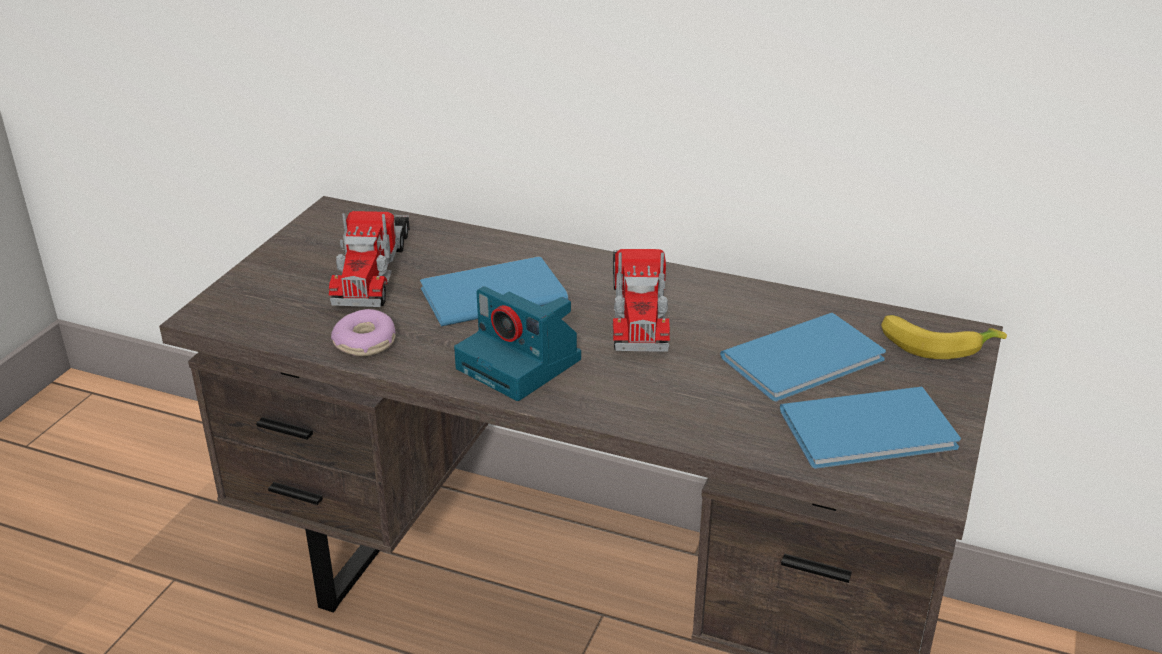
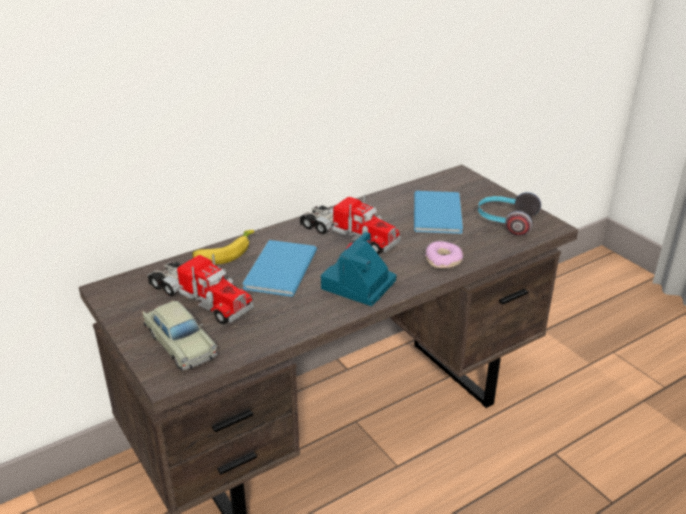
camera: 55 degrees left, 0 degrees up
donut [331,309,396,356] -> donut moved to [425,241,463,269]
camera [454,286,581,401] -> camera turned 135 degrees clockwise [321,232,396,306]
blue book [780,387,961,469] -> headphones [478,192,541,236]
banana [881,315,1007,359] -> banana moved to [192,230,254,265]
none -> beige toy car [142,300,218,371]

